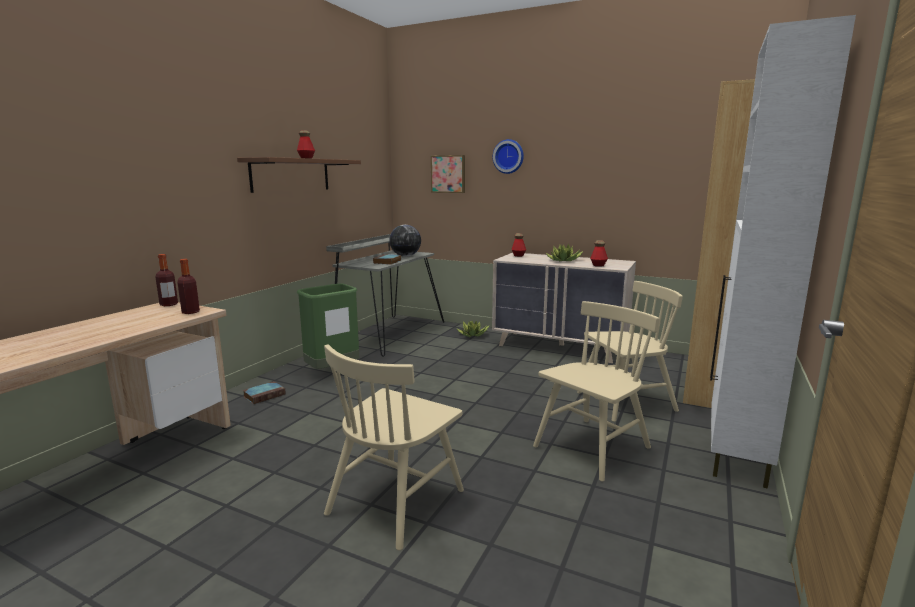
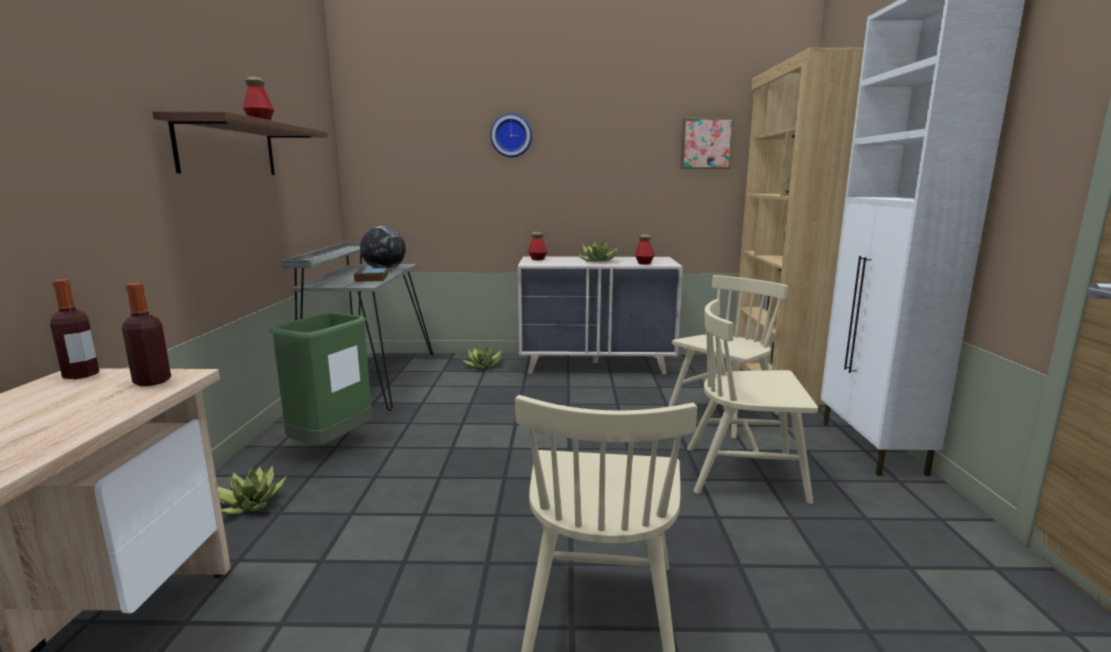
camera: 25 degrees left, 0 degrees up
book [243,381,286,404] -> potted plant [218,465,287,514]
picture [431,155,465,193] -> picture moved to [681,118,734,169]
beige chair [533,301,659,481] -> beige chair turned 105 degrees counterclockwise [687,299,818,504]

